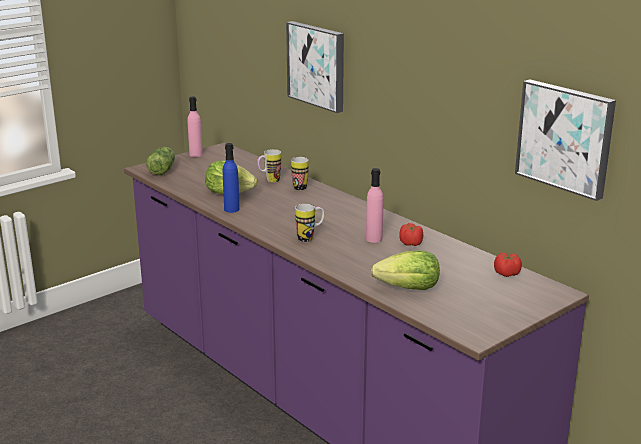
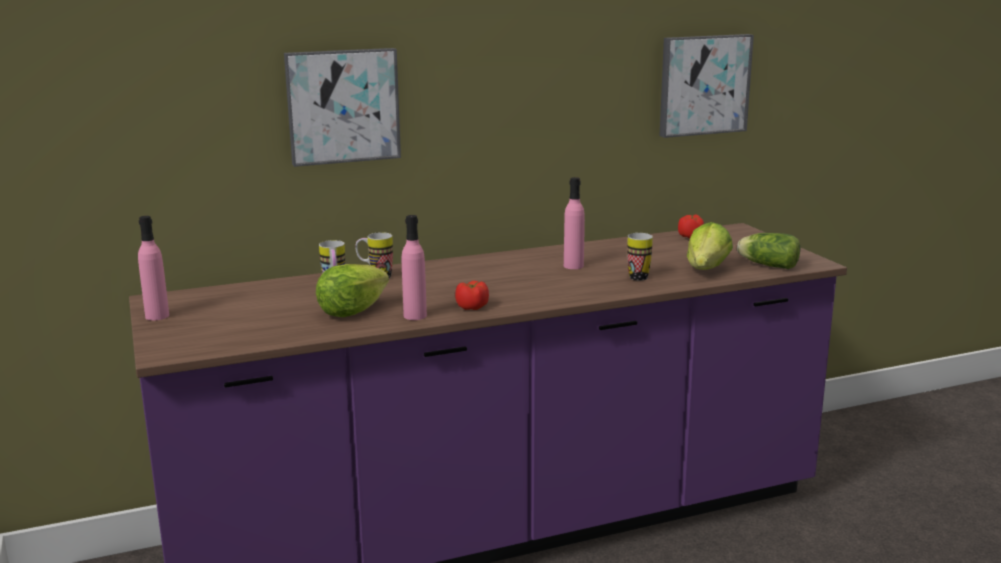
camera: 70 degrees left, 5 degrees down
lettuce [146,147,175,175] -> lettuce moved to [737,233,800,269]
blue bottle [223,143,240,213] -> pink bottle [402,215,427,320]
mug [295,204,324,242] -> mug moved to [627,233,653,280]
tomato [399,223,423,246] -> tomato moved to [455,281,489,310]

